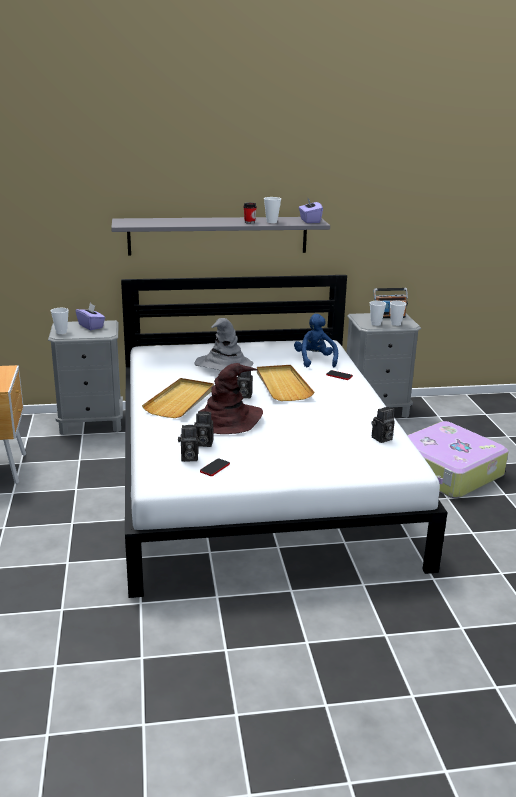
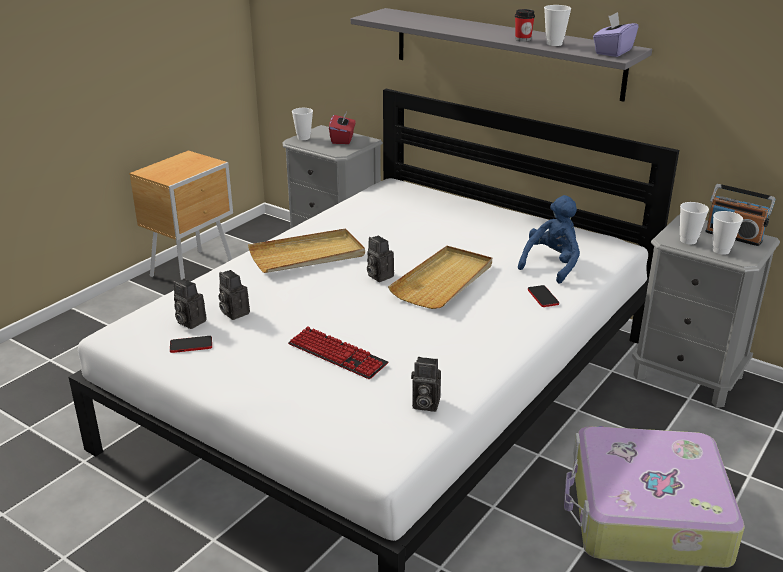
camera: 45 degrees right, 5 degrees up
purple tissue box [76,303,105,330] -> red tissue box [329,112,356,144]
grey hat [195,318,253,371] -> none
brown hat [200,363,263,434] -> none
none -> keyboard [288,326,389,379]

